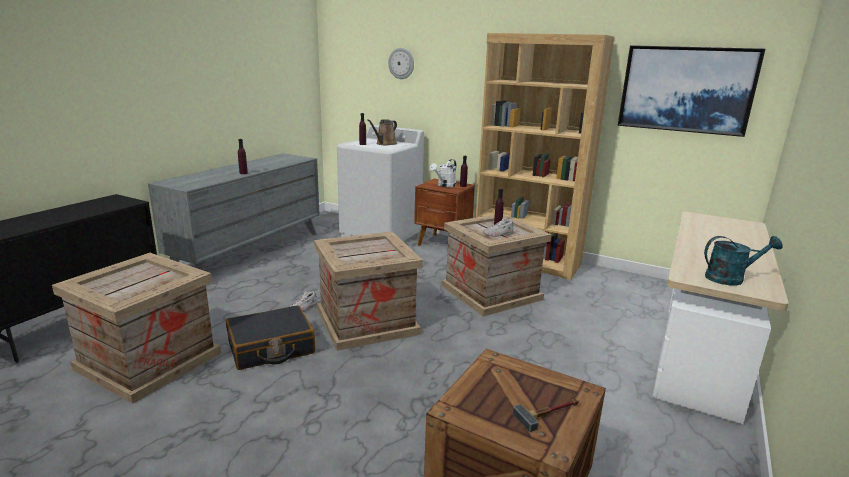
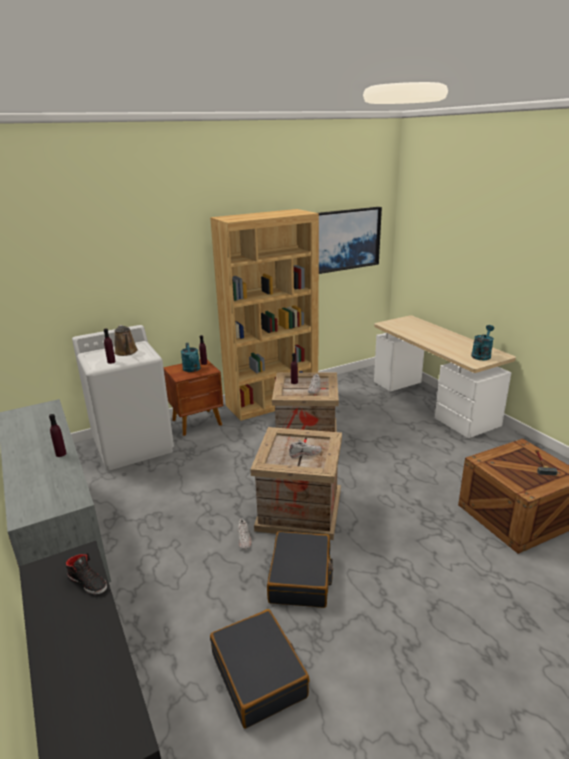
camera: 55 degrees left, 5 degrees up
crate [52,253,221,404] -> black suitcase [210,609,310,729]
wall clock [388,48,414,79] -> none
white watering can [430,159,456,187] -> turquoise watering can [181,343,200,372]
none -> black shoe [65,553,107,595]
none -> white shoe [289,439,322,458]

